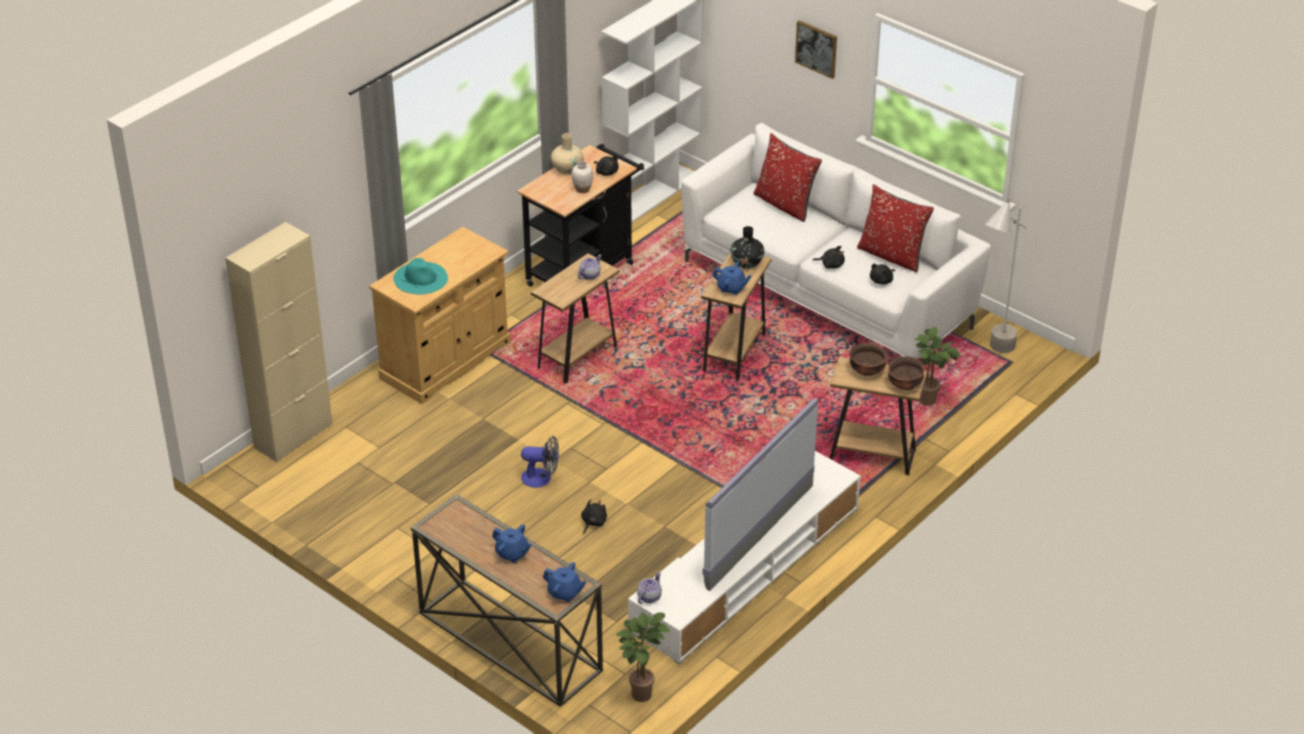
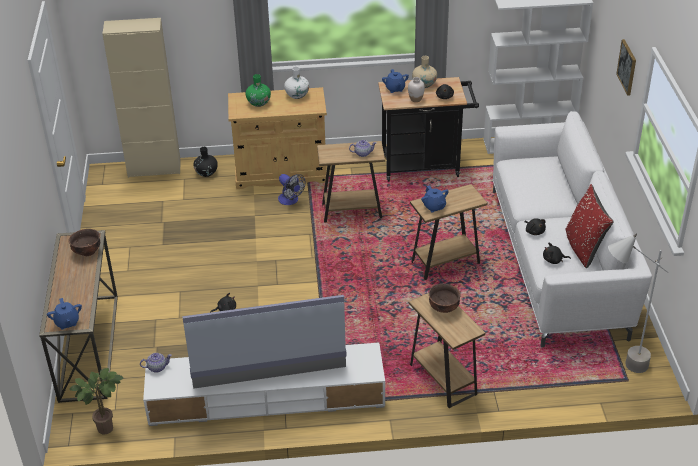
camera: 45 degrees right, 0 degrees up
turquoise hat [393,258,448,294] -> green vase [246,74,271,107]
blue teapot [492,525,532,563] -> blue teapot moved to [382,69,409,93]
fan [521,436,559,488] -> fan moved to [278,174,305,205]
black vase [730,226,764,269] -> black vase moved to [193,147,218,177]
red pillow [754,133,822,222] -> none
brown bowl [888,356,925,390] -> brown bowl moved to [68,229,100,256]
potted plant [915,327,960,406] -> none
none -> white vase [284,67,309,99]

